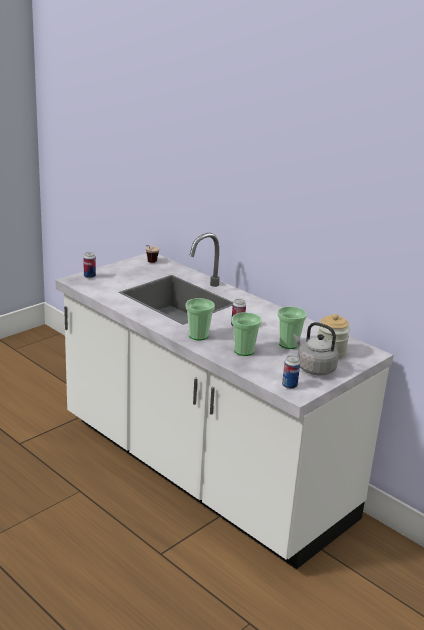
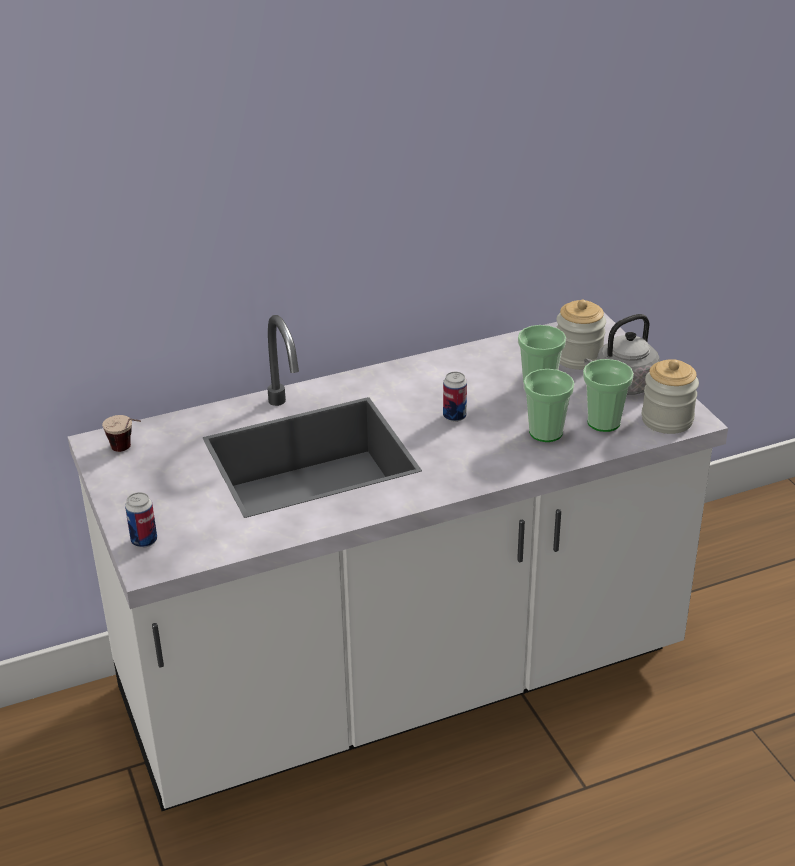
camera: 65 degrees left, 10 degrees up
cup [186,298,215,340] -> cup moved to [583,359,634,432]
can [282,355,300,389] -> jar [642,359,699,434]

